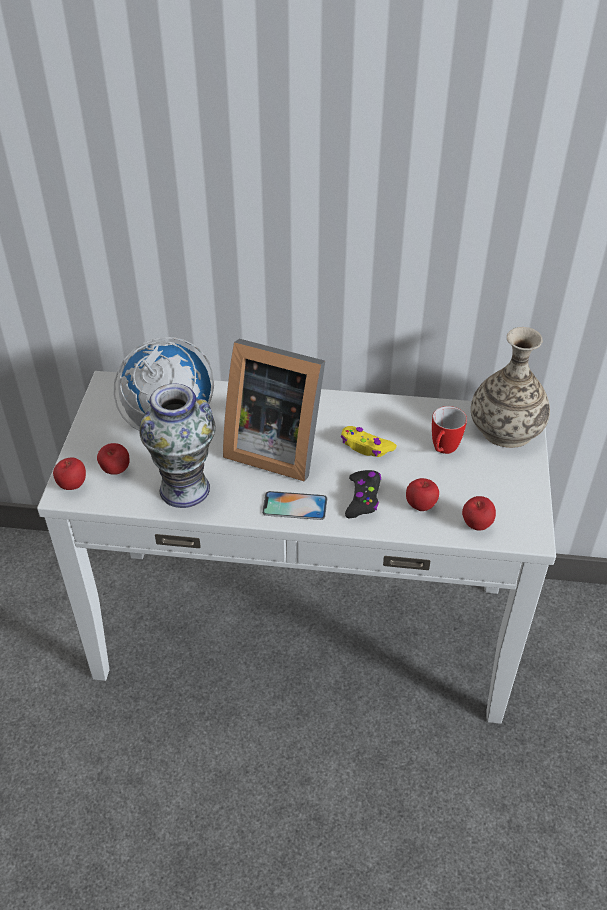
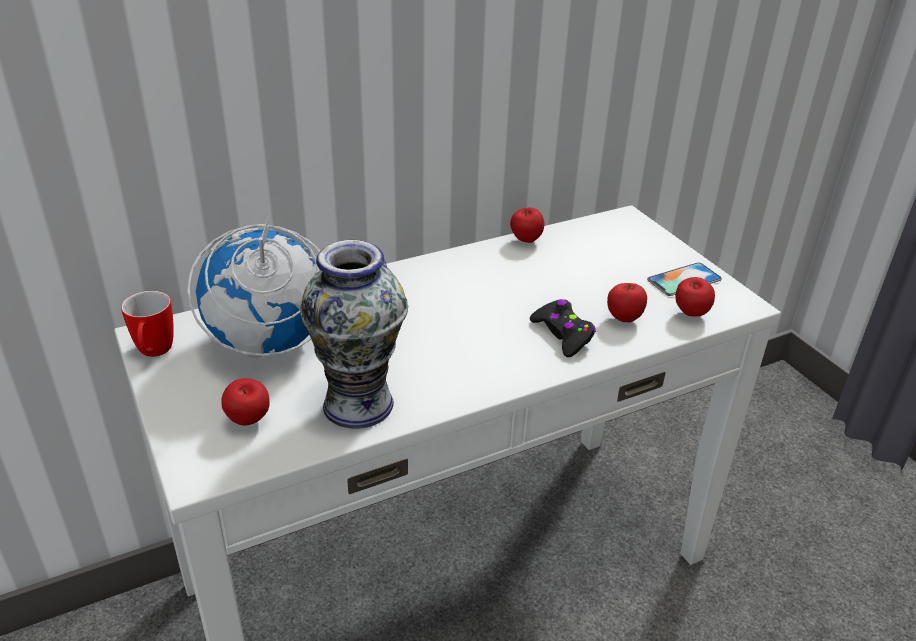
camera: 35 degrees left, 10 degrees down
apple [53,457,86,490] -> apple moved to [510,208,544,243]
picture frame [223,339,325,482] -> none
phone [262,491,327,520] -> phone moved to [647,263,722,296]
yellow game controller [341,426,397,457] -> none
mug [432,406,467,454] -> mug moved to [121,291,174,357]
vase [471,327,550,448] -> none

